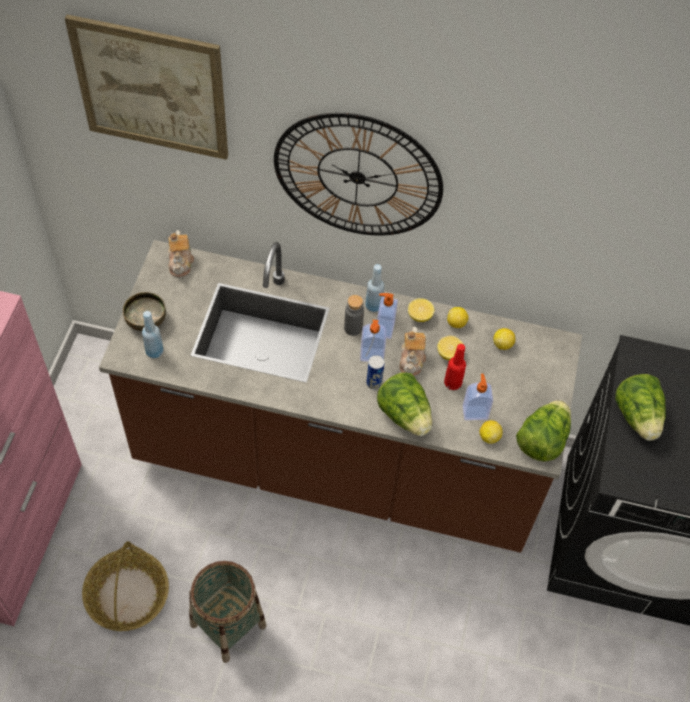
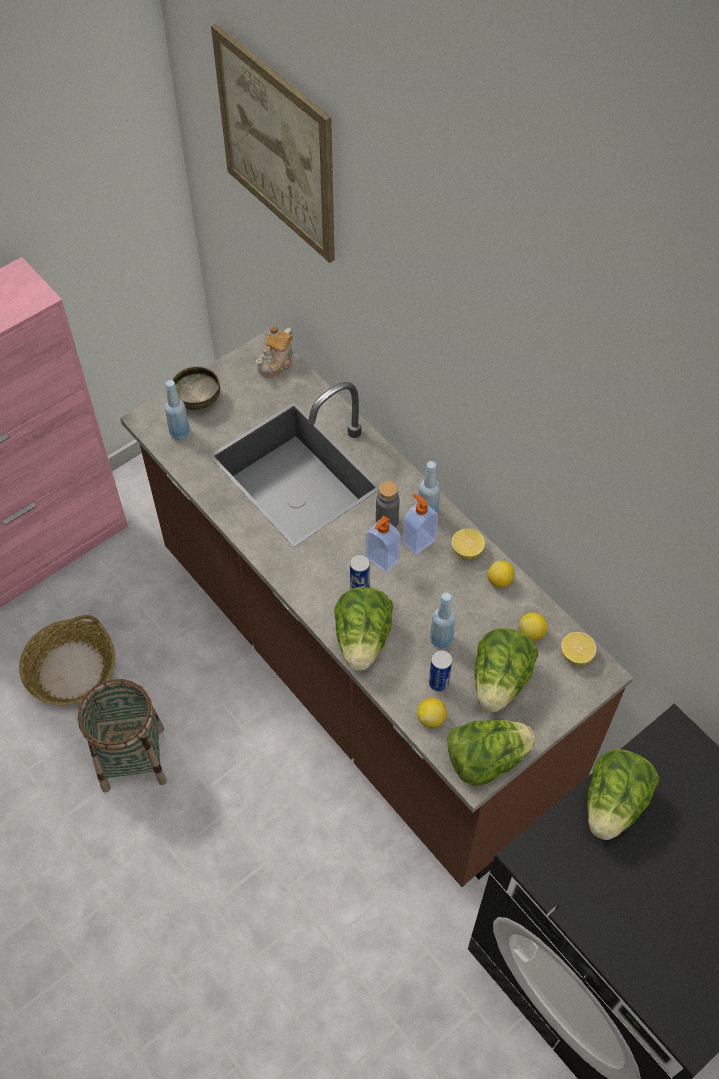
camera: 40 degrees right, 0 degrees up
wall clock [274,113,443,236] -> none
teapot [400,327,426,376] -> none
lemon [437,336,463,360] -> lemon moved to [561,632,596,665]
red bottle [444,344,466,390] -> blue bottle [430,592,455,648]
soap dispenser [463,374,493,420] -> can [429,650,452,692]
none -> lettuce [475,628,538,712]

